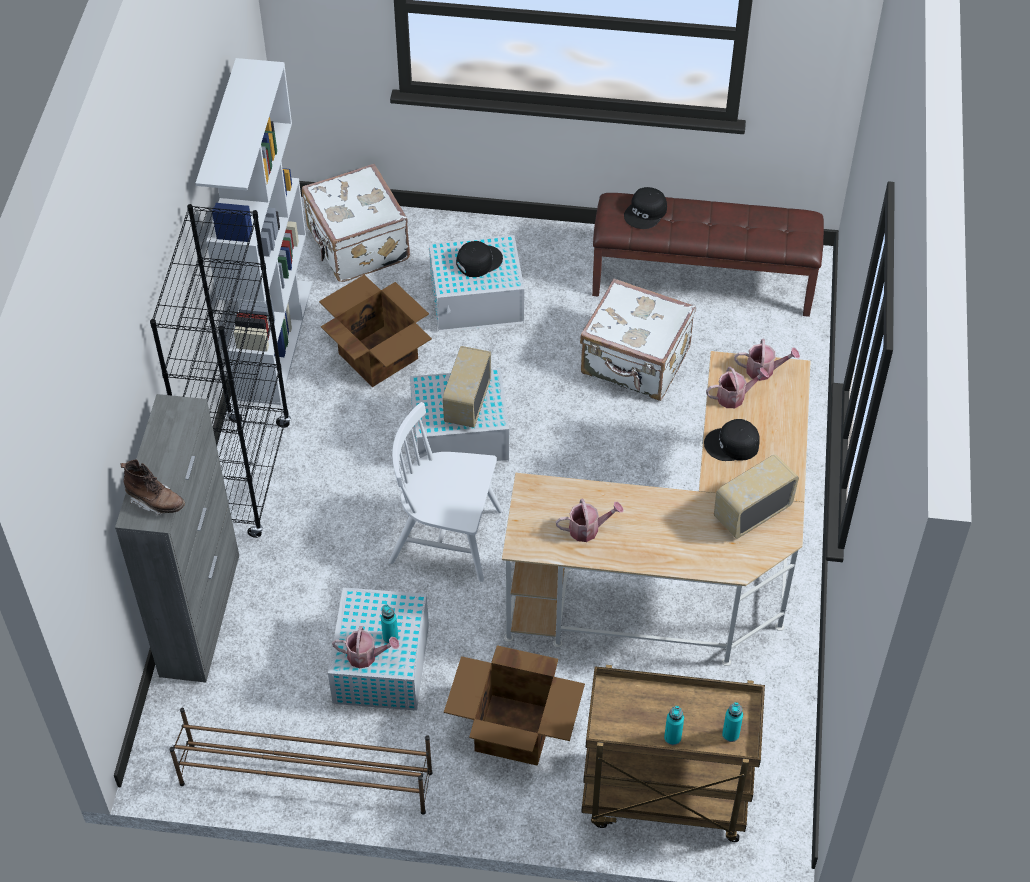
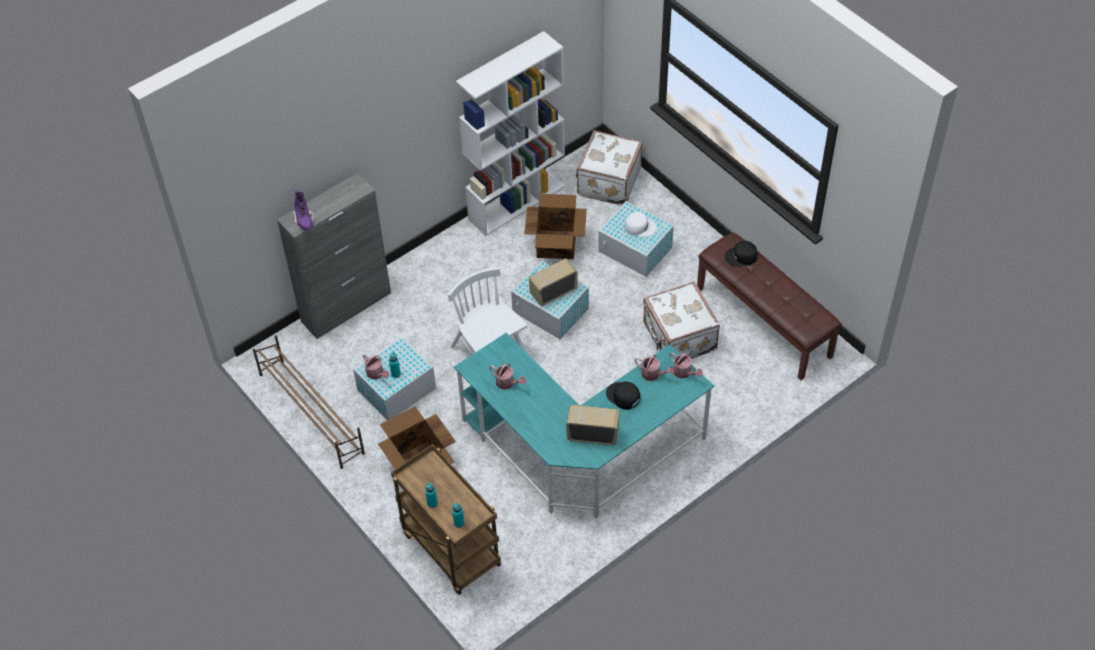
camera: 45 degrees right, 0 degrees up
brown boot [121,460,185,515] -> purple boot [292,190,314,230]
black bookcase [150,204,291,538] -> none
black cap [456,241,503,277] -> white cap [625,212,656,237]
beige desk [502,351,811,666] -> turquoise desk [454,333,714,521]

